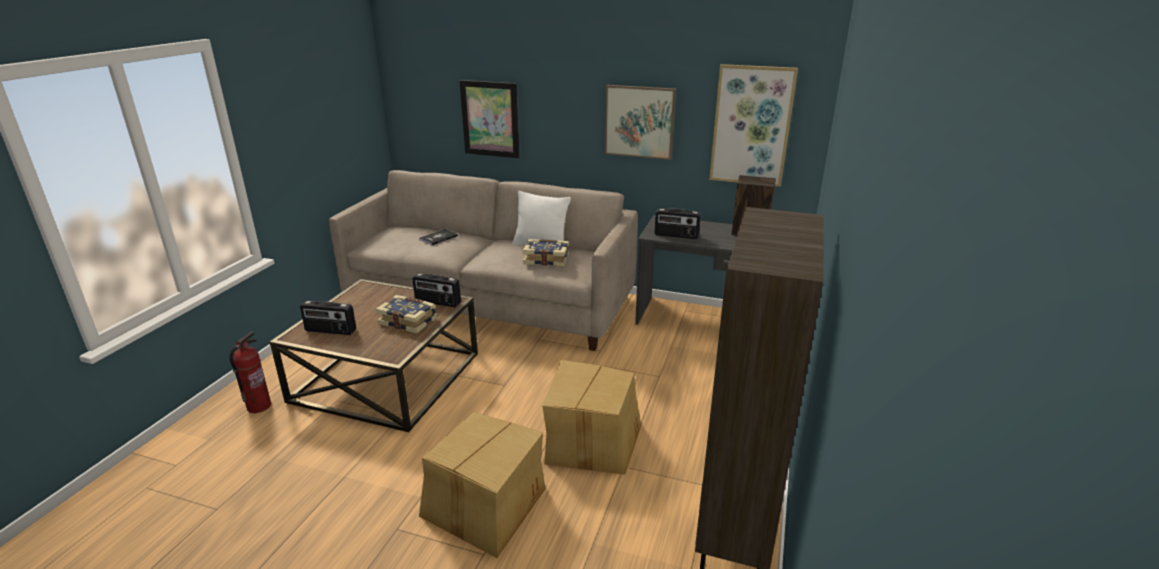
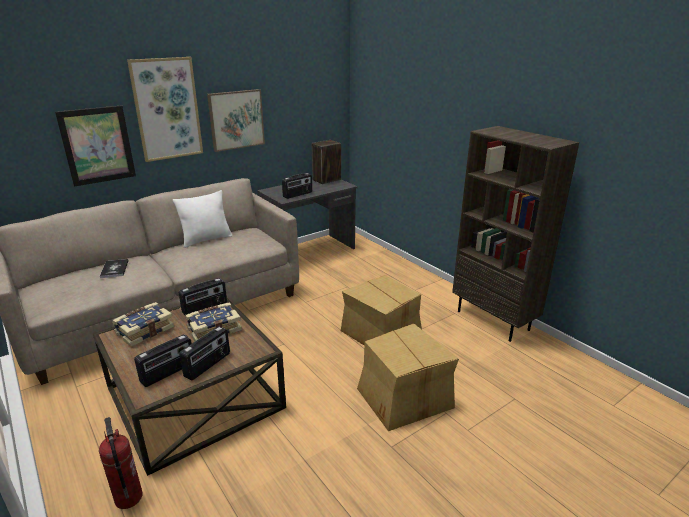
camera: 55 degrees left, 0 degrees up
book [522,239,569,267] -> book moved to [112,302,174,347]
picture [709,64,798,187] -> picture moved to [127,57,203,162]
none -> radio [179,326,230,380]

